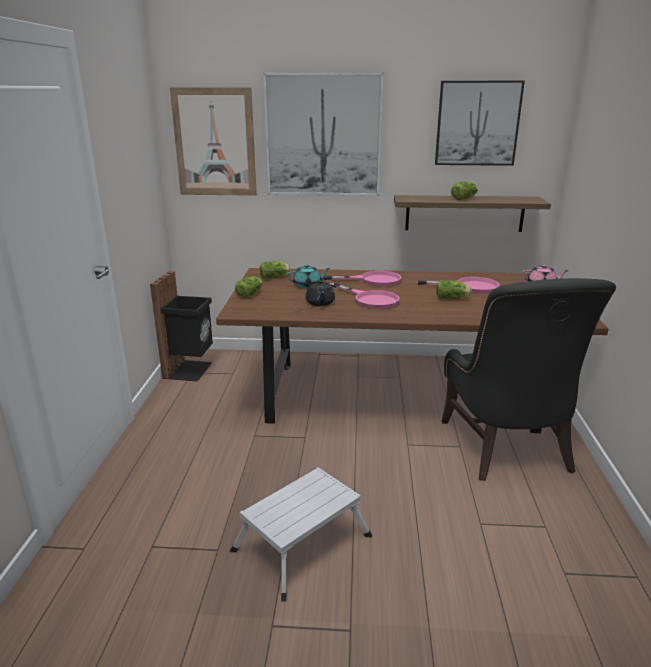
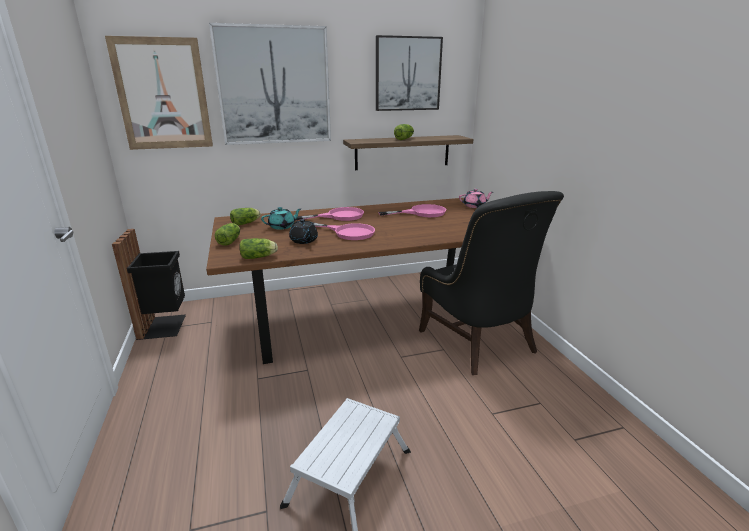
camera: 20 degrees left, 0 degrees up
lettuce [436,280,472,299] -> lettuce moved to [240,238,278,259]

